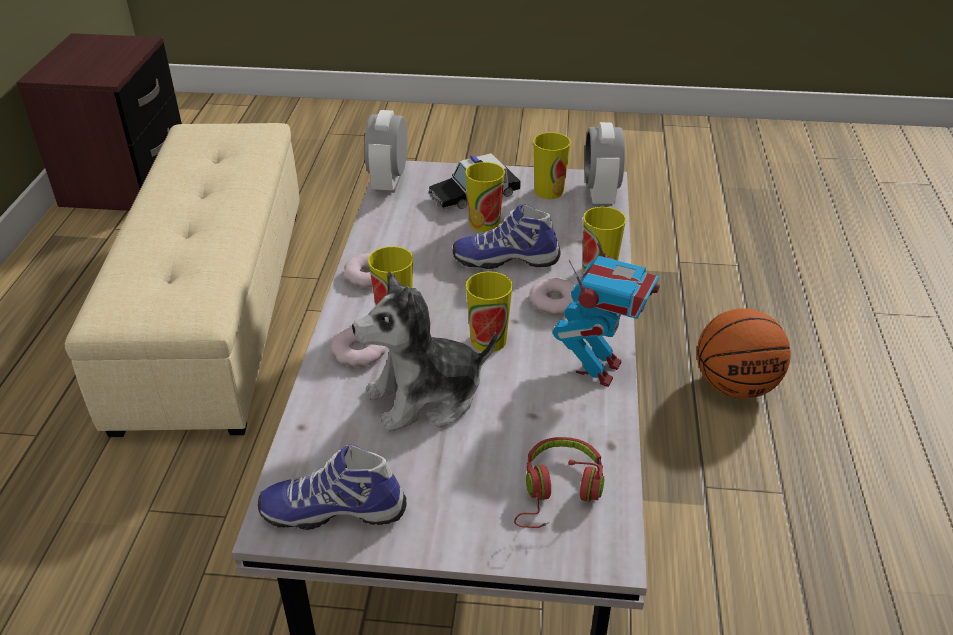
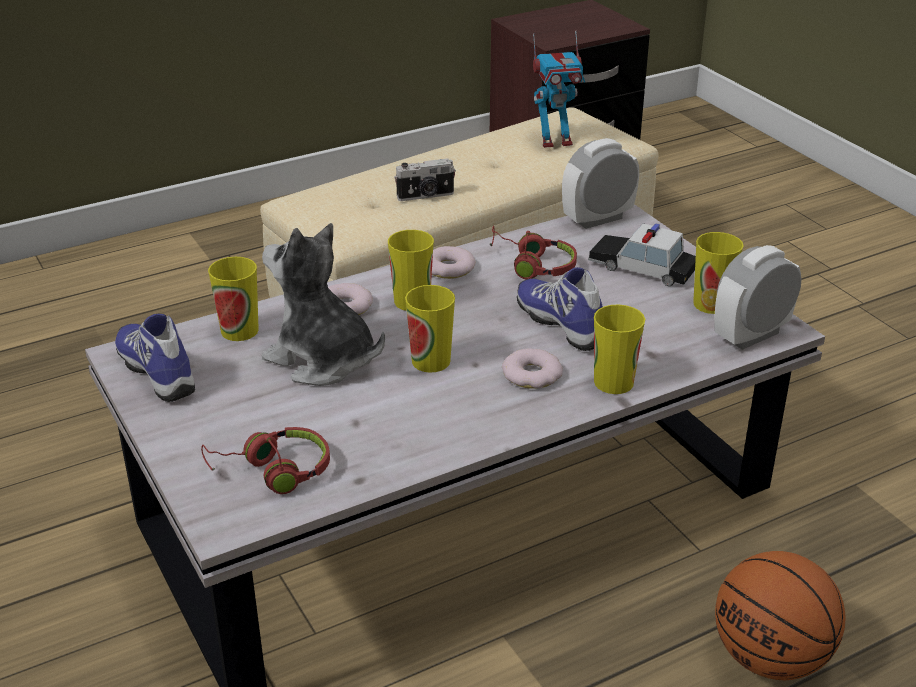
camera: 55 degrees right, 5 degrees down
cup [465,162,505,232] -> cup moved to [208,257,259,341]
toy robot [553,227,660,387] -> toy robot moved to [533,31,585,148]
none -> camera [394,158,456,201]
none -> red headphones [490,226,577,279]

